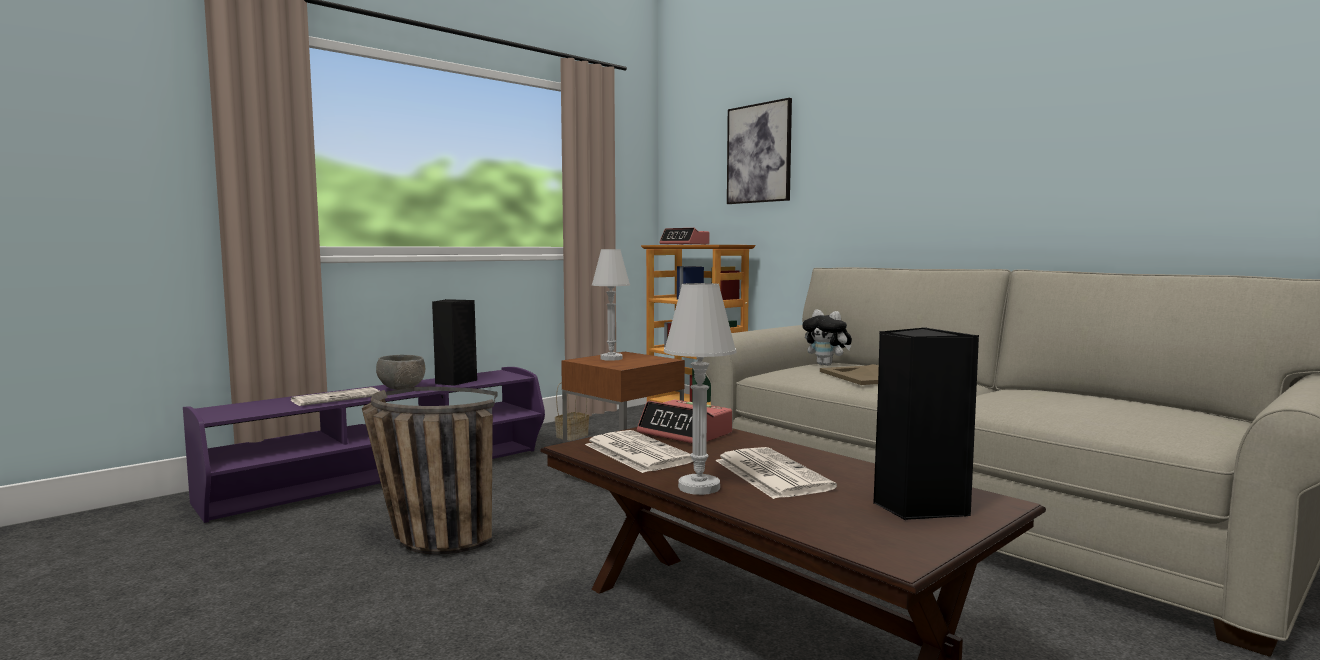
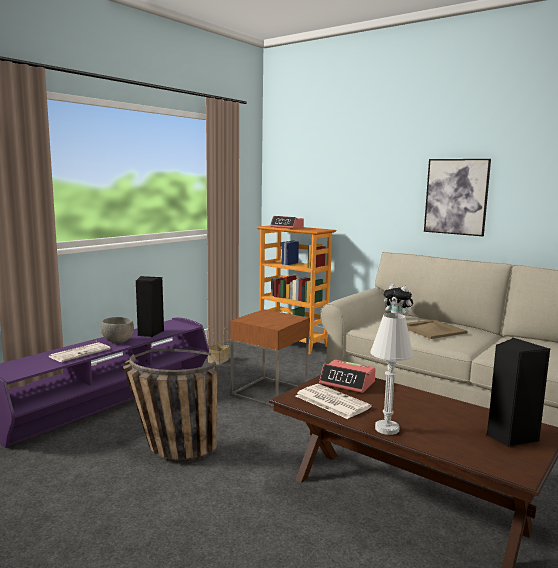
camera: 10 degrees left, 5 degrees up
white table lamp [592,249,630,361] -> none
newspaper [715,447,837,499] -> none
picture [727,98,792,204] -> picture moved to [424,159,491,236]

